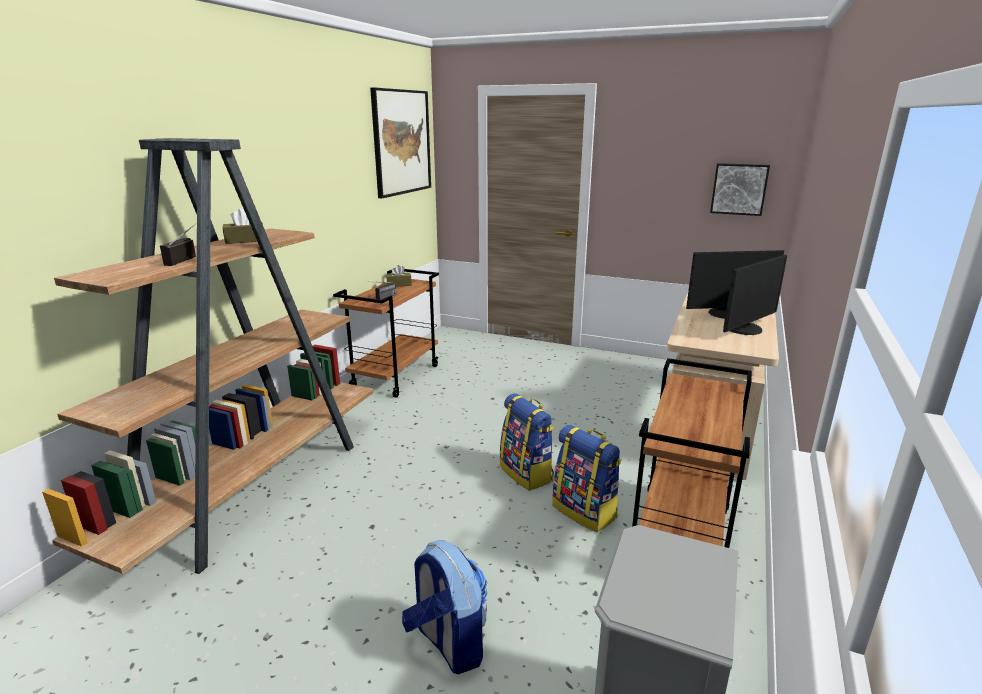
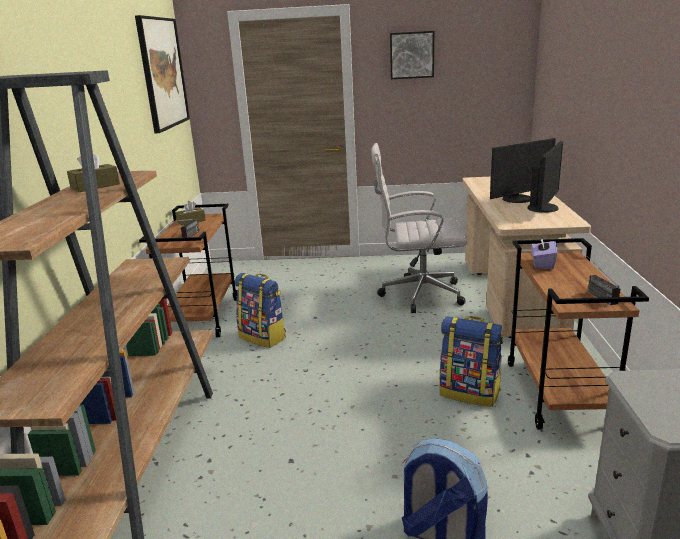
camera: 20 degrees left, 0 degrees up
radio [160,223,197,266] -> radio moved to [586,255,620,305]
backpack [500,393,554,491] -> backpack moved to [235,273,286,348]
picture [710,163,770,216] -> picture moved to [390,31,434,79]
none -> white office chair [371,143,467,313]
none -> purple tissue box [532,236,557,269]

